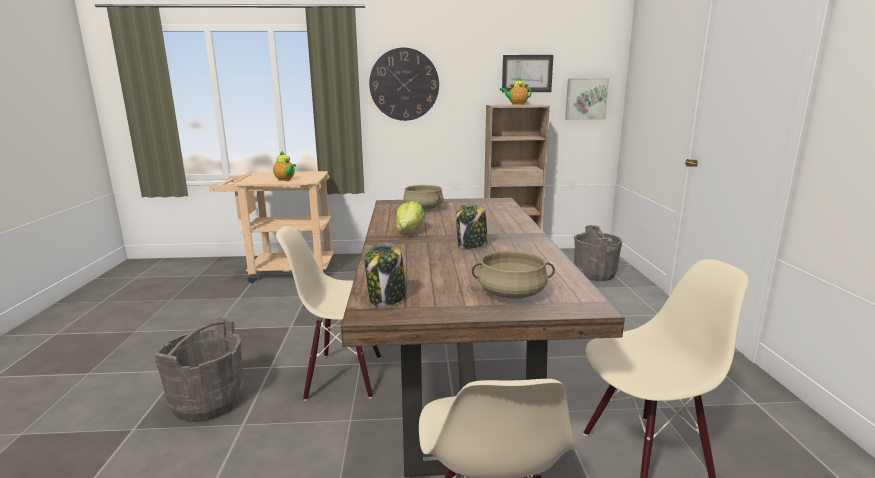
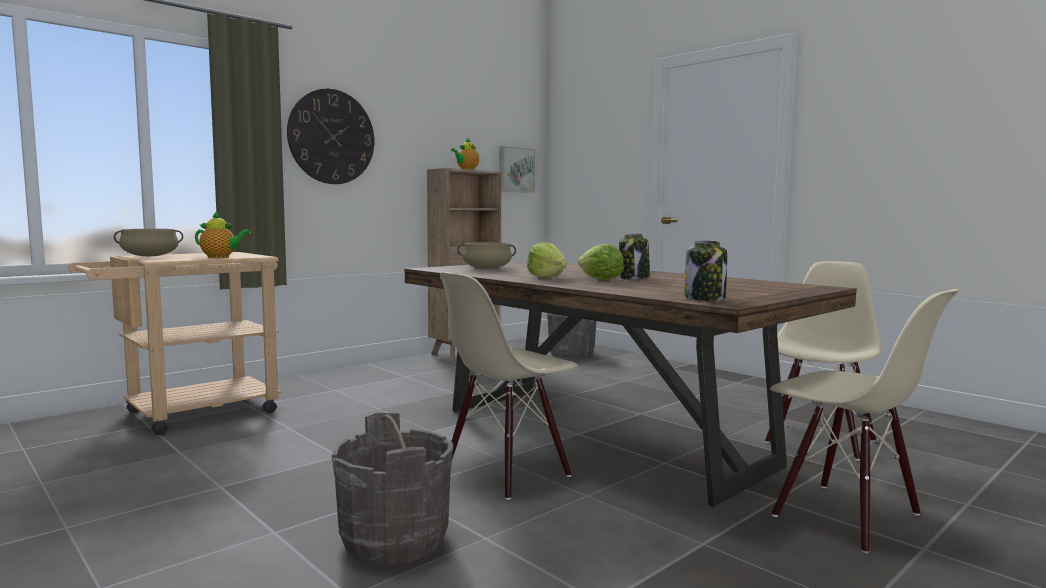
camera: 40 degrees left, 10 degrees down
beige cooking pot [472,250,555,299] -> beige cooking pot moved to [114,229,183,256]
picture [502,55,553,93] -> none
none -> lettuce [578,244,624,280]

